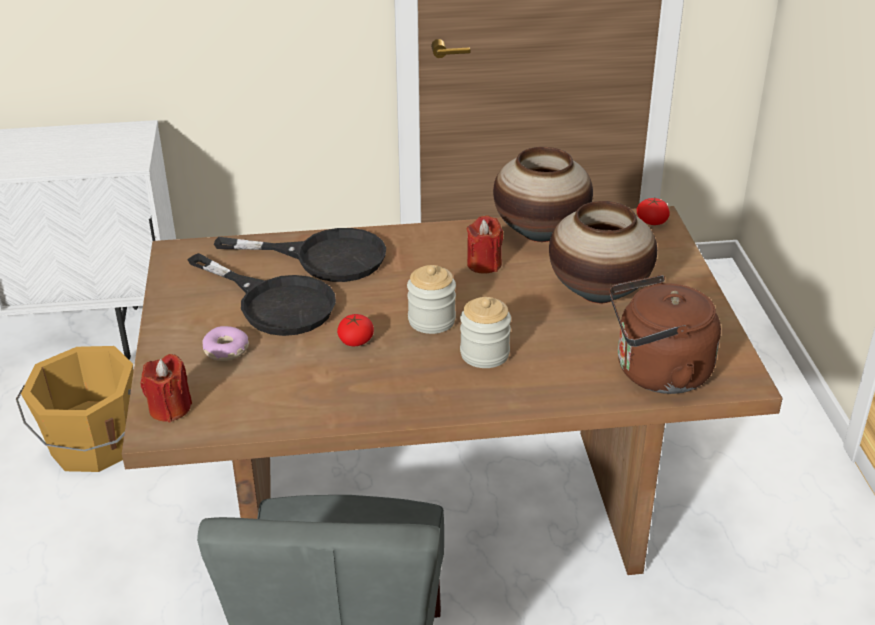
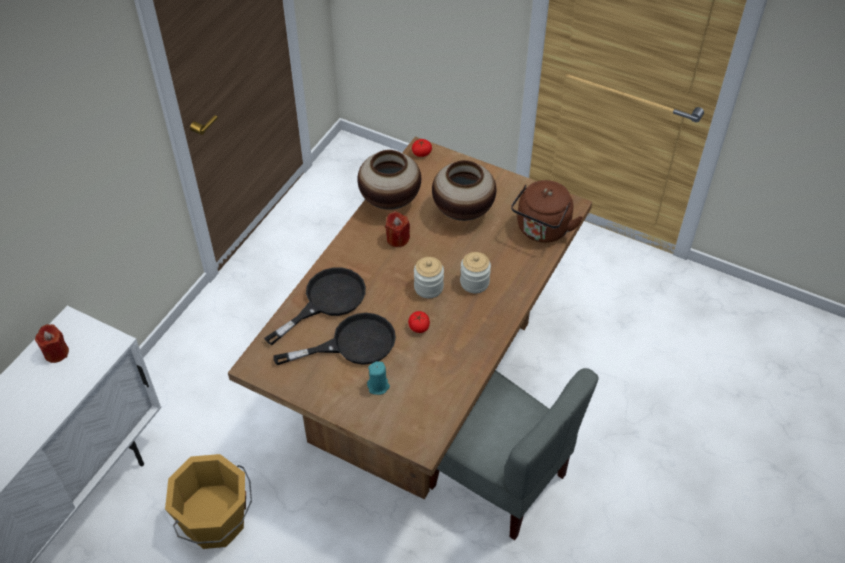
camera: 55 degrees left, 15 degrees up
red candle [141,354,192,422] -> red candle moved to [35,324,69,363]
donut [202,326,249,361] -> turquoise candle [367,361,390,395]

